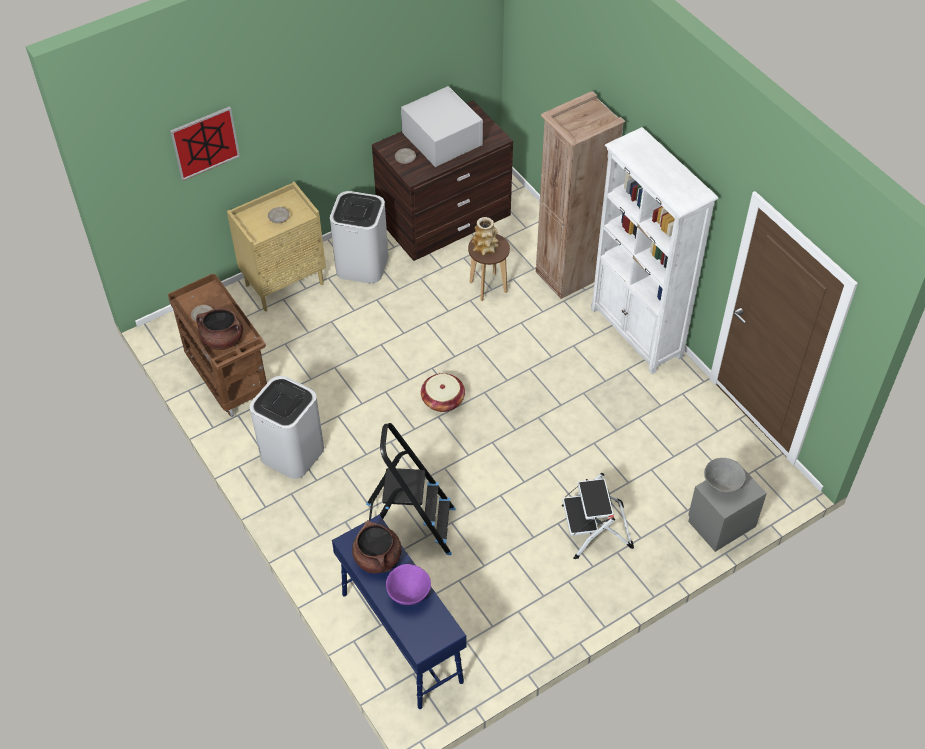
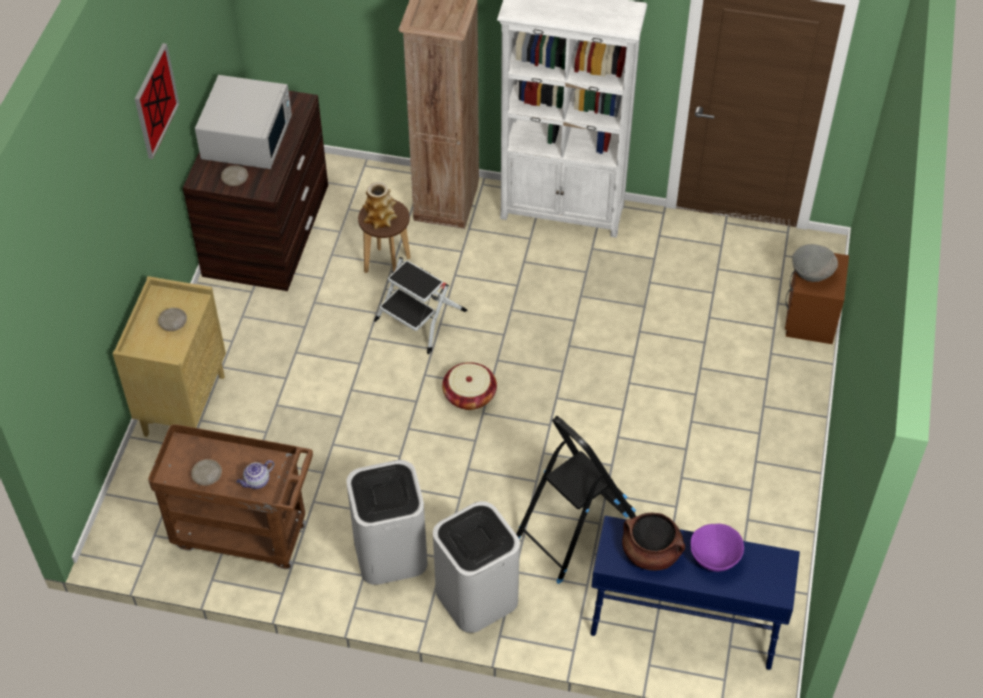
camera: 45 degrees left, 0 degrees up
picture [170,106,240,181] -> picture moved to [135,43,179,159]
brown cooking pot [196,308,243,350] -> teapot [236,460,274,489]
white trash can [330,191,388,283] -> white trash can moved to [433,501,520,633]
white microwave [401,86,483,167] -> white microwave turned 90 degrees clockwise [195,75,292,169]
step ladder [562,473,634,559] -> step ladder moved to [374,257,467,354]
grey nightstand [688,467,767,552] -> brown nightstand [785,253,849,344]

